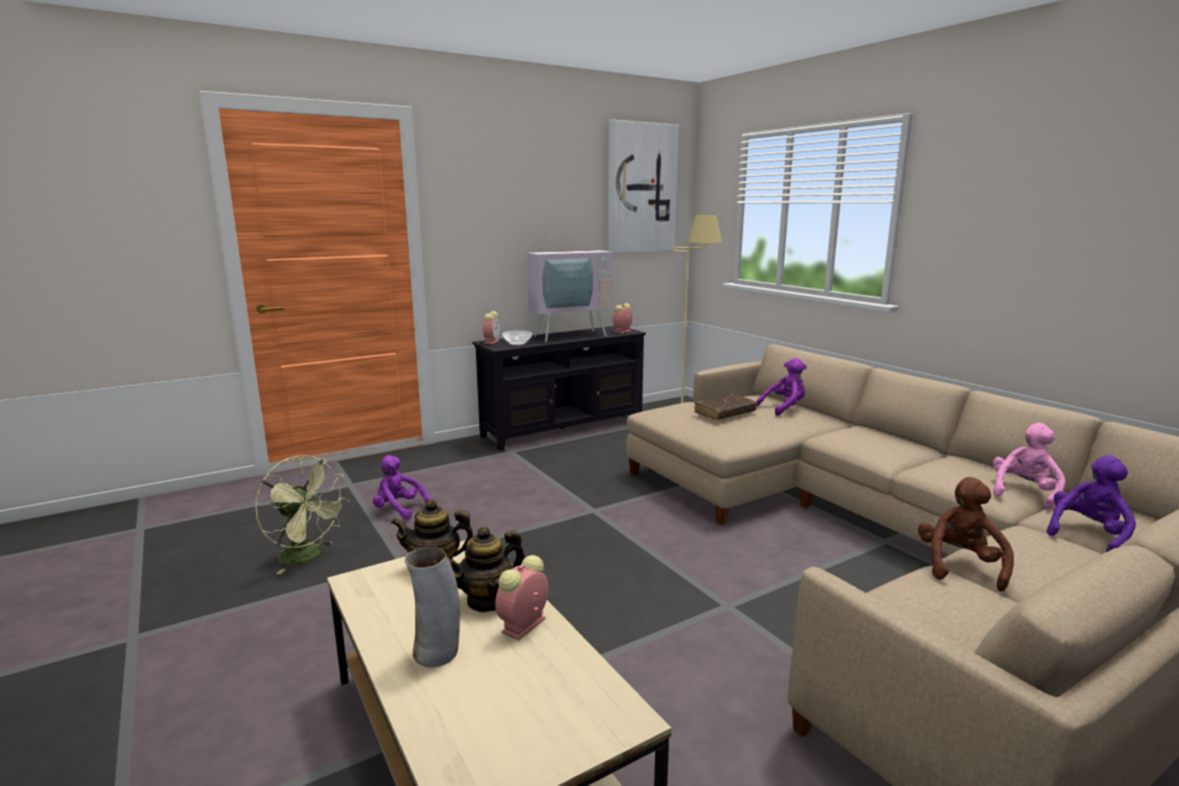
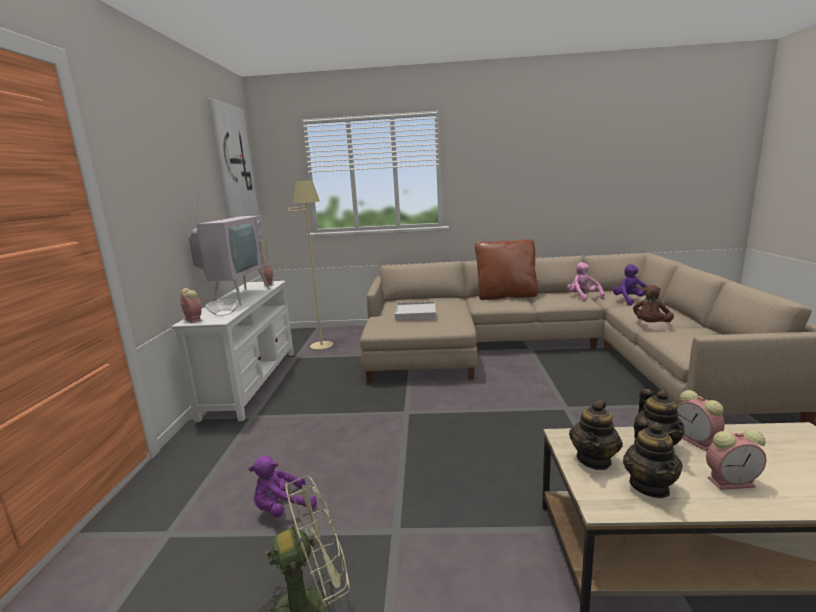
camera: 55 degrees left, 0 degrees up
vase [404,547,460,667] -> alarm clock [706,429,766,490]
black tv stand [472,326,646,451] -> white tv stand [172,281,294,422]
brown book [694,394,757,420] -> white tray [395,301,436,320]
purple plush toy [756,358,807,416] -> none
brown plush toy [918,477,1014,592] -> brown plush toy turned 105 degrees counterclockwise [633,285,674,322]
none -> brown pillow [475,239,538,300]
none -> teapot [623,419,683,498]

